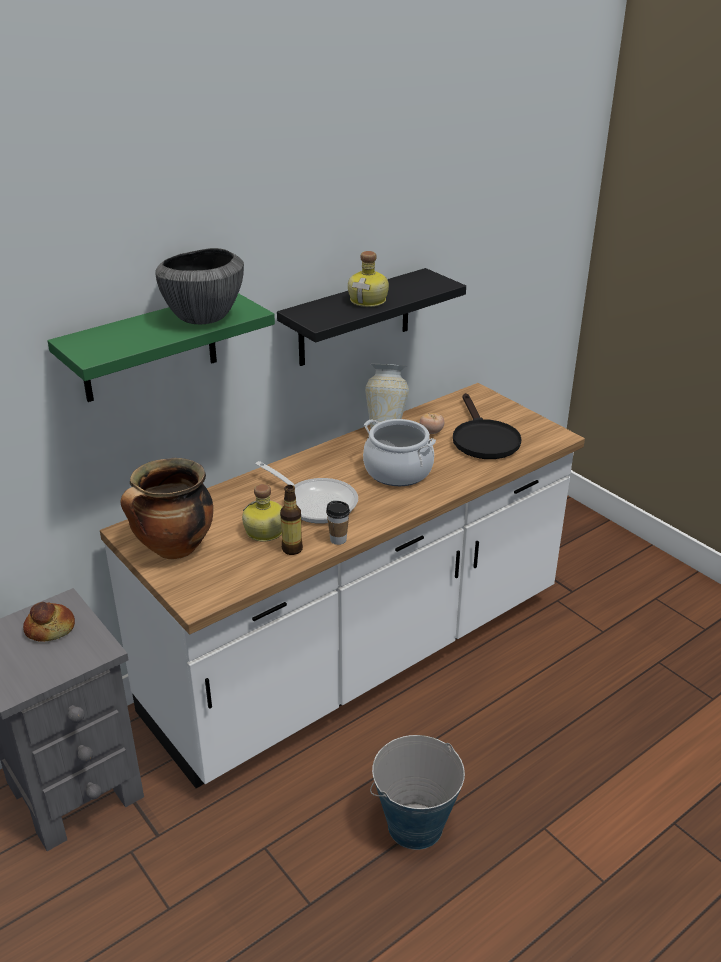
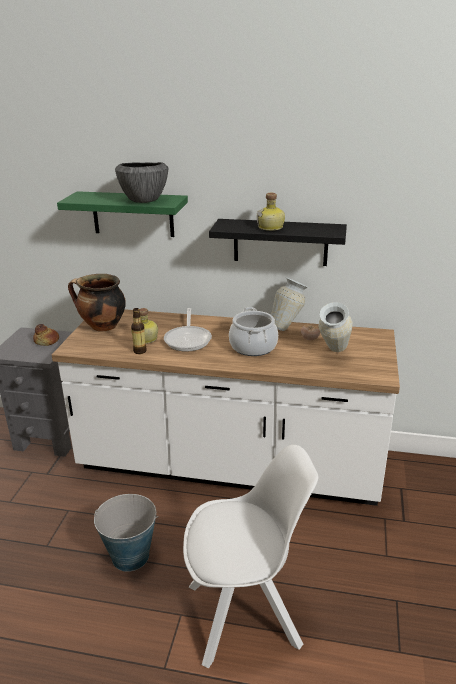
camera: 50 degrees right, 5 degrees down
cup [326,501,350,545] -> none
black frying pan [453,393,522,459] -> vase [318,302,353,352]
none -> white chair [183,445,318,668]

